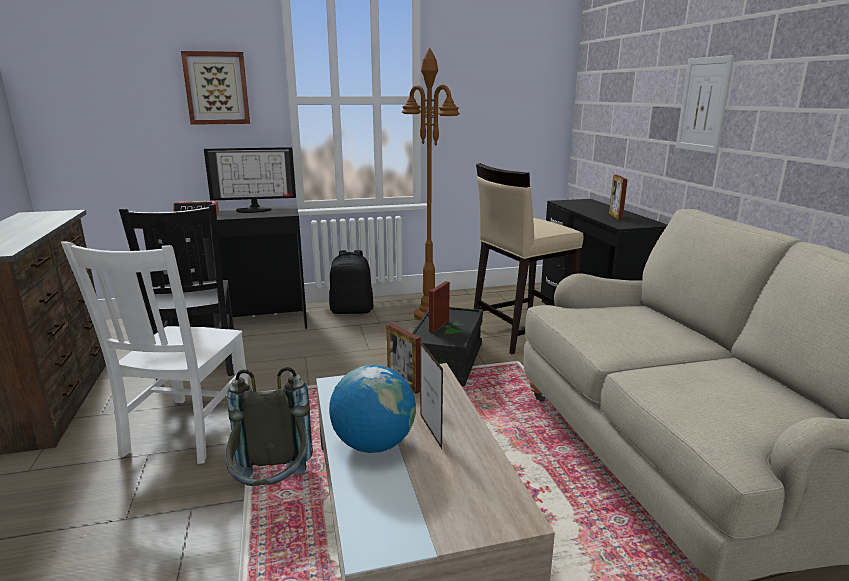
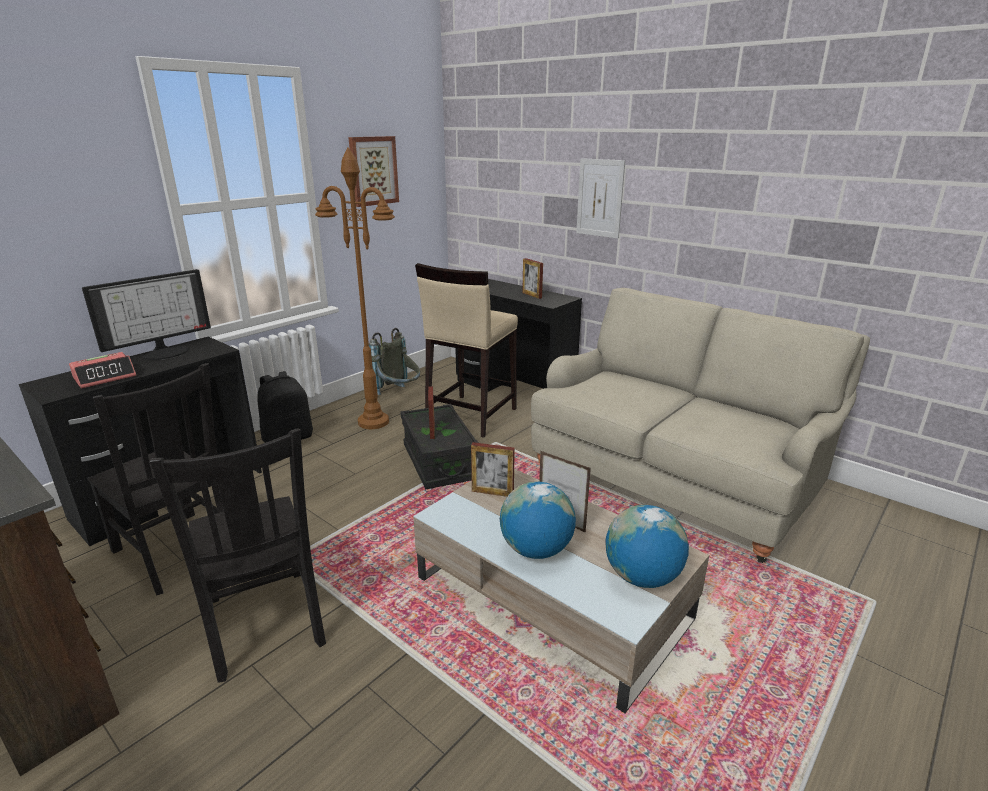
camera: 35 degrees left, 5 degrees up
white chair [61,241,248,464] -> black chair [150,428,326,683]
picture [181,51,250,125] -> picture moved to [348,136,399,207]
grey backpack [225,367,313,486] -> grey backpack moved to [369,328,420,395]
none -> globe [605,505,689,588]

